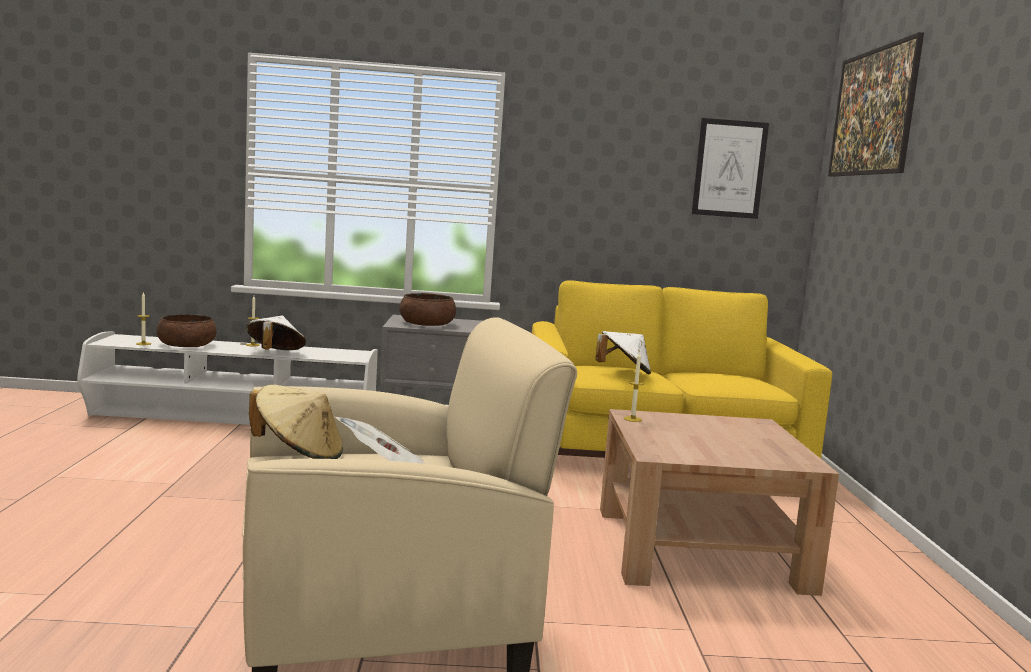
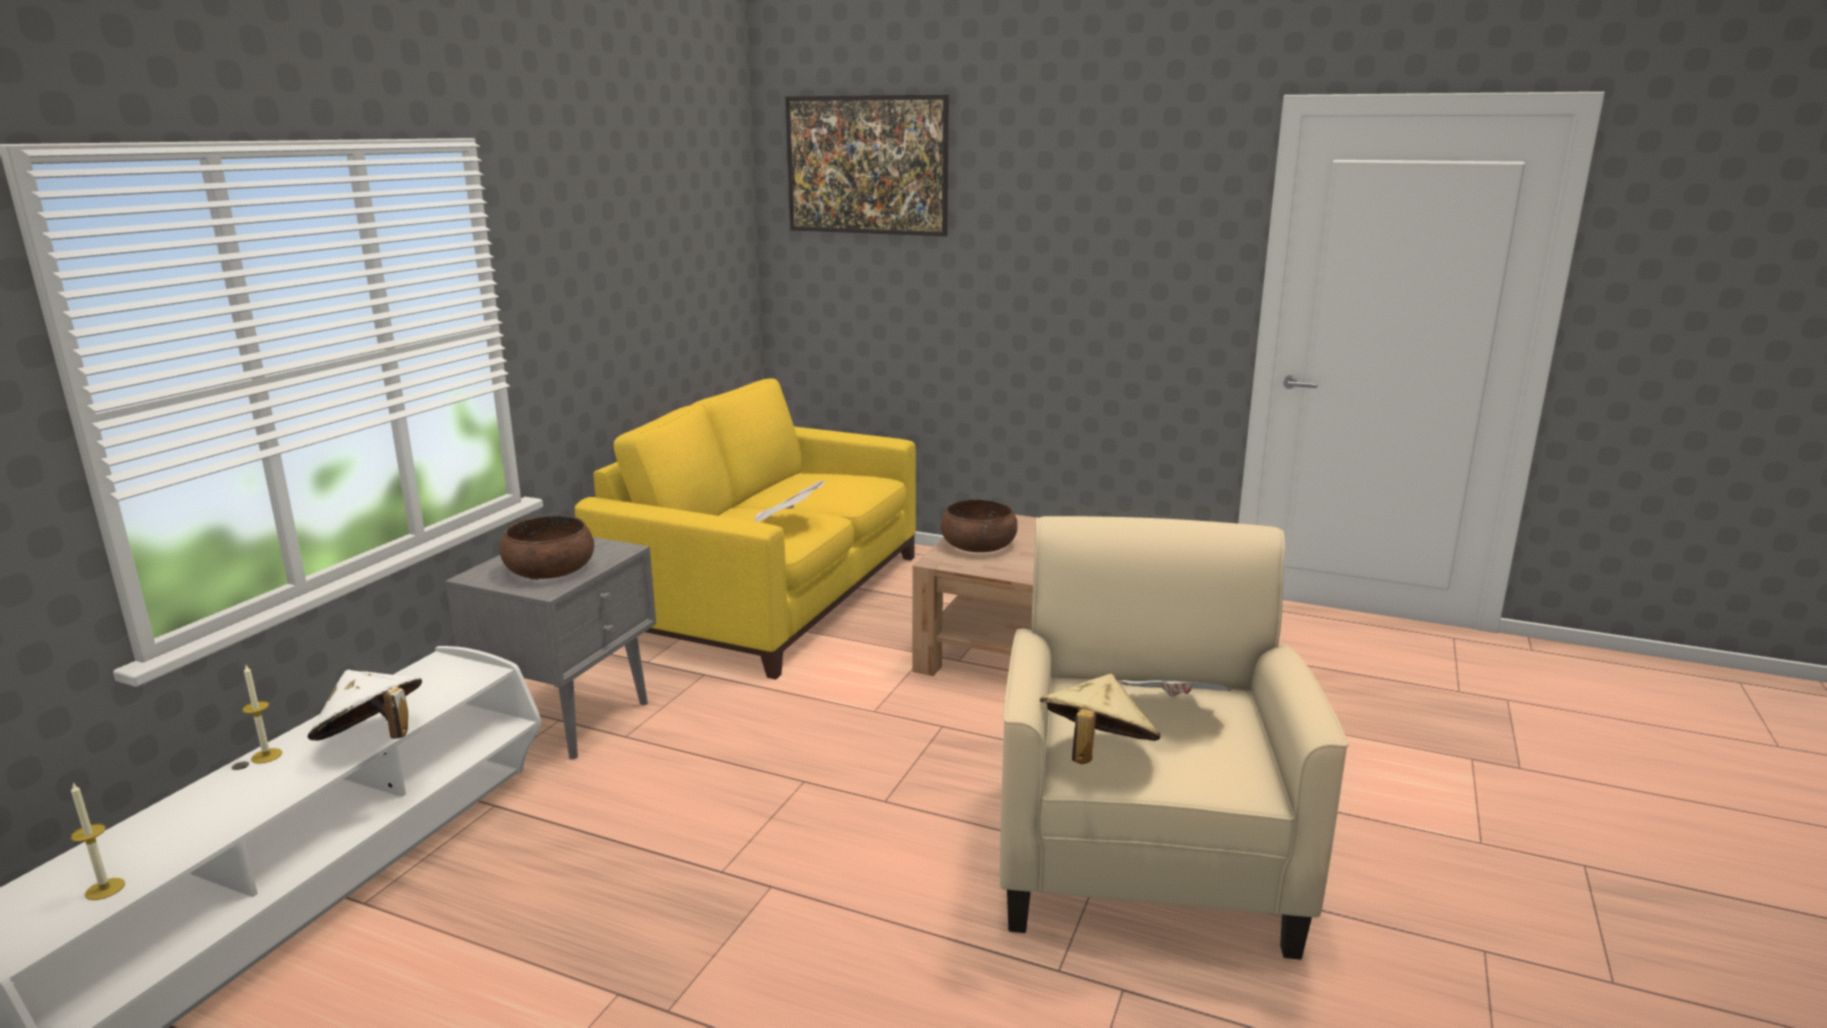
camera: 65 degrees left, 10 degrees up
brown bowl [156,314,217,347] -> brown bowl moved to [941,499,1017,552]
white hat [595,331,651,374] -> newspaper [755,481,825,522]
candle [624,352,644,422] -> none
picture [692,118,769,219] -> none

